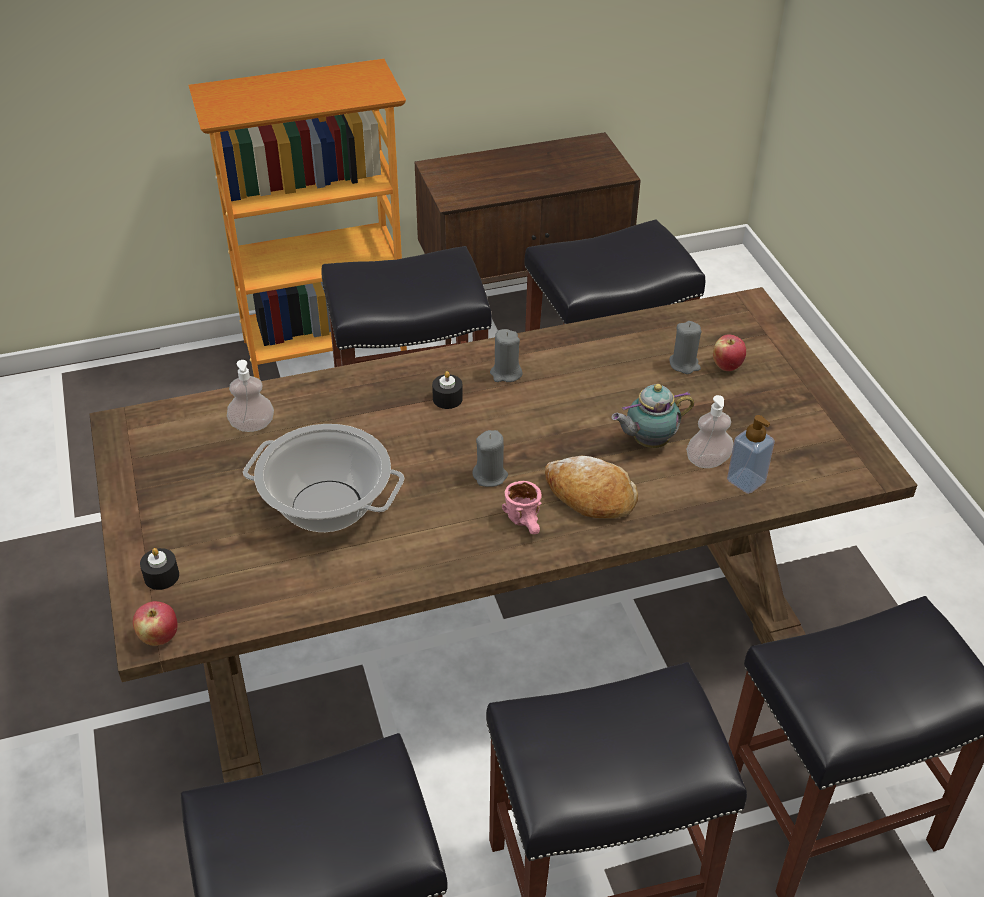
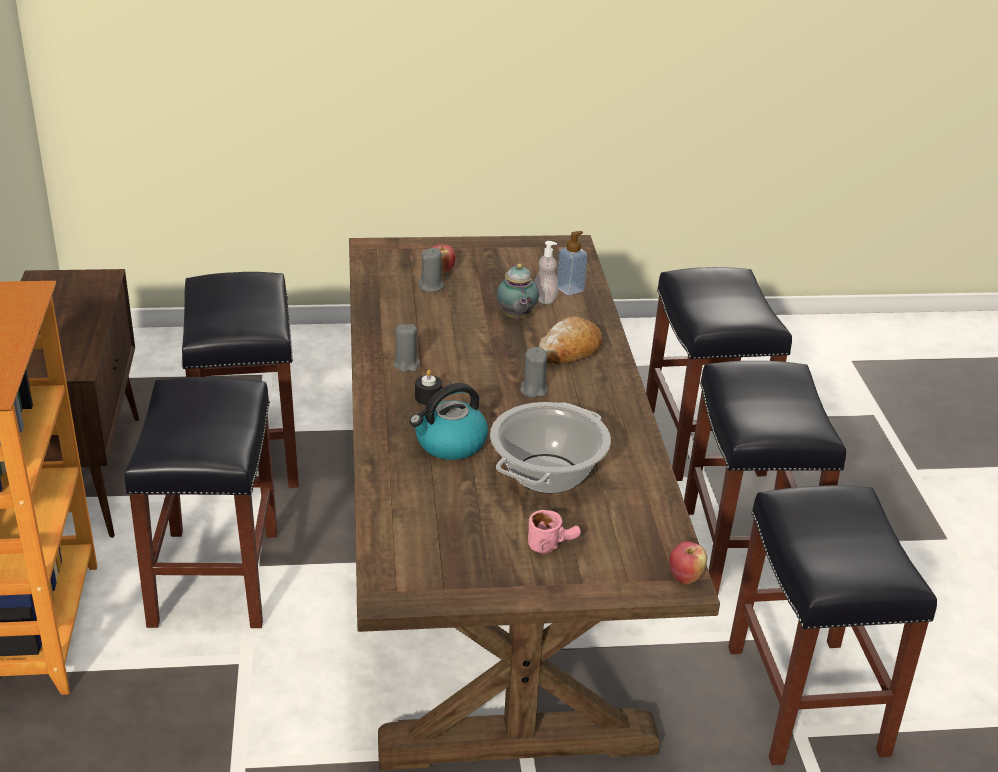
camera: 80 degrees left, 10 degrees down
black candle [140,548,179,590] -> none
soap dispenser [227,360,274,432] -> none
pink mug [502,481,542,534] -> pink mug moved to [528,510,581,553]
none -> kettle [410,383,488,460]

